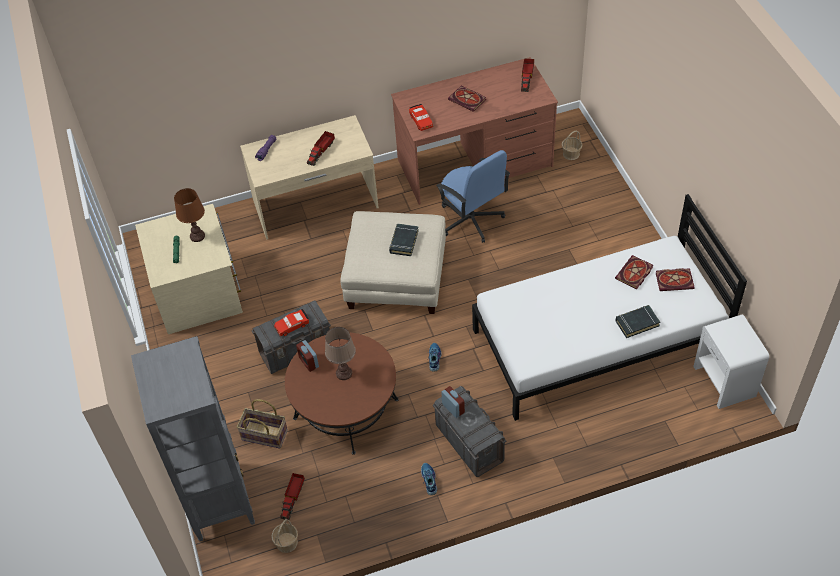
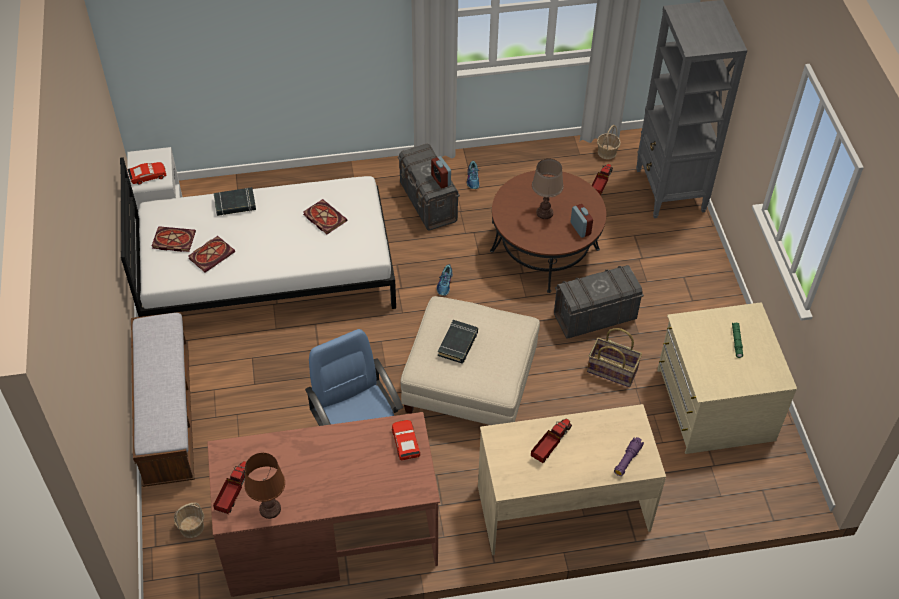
camera: 175 degrees left, 0 degrees up
brown table lamp [174,188,205,242] -> brown table lamp moved to [244,453,285,519]
basket [237,399,288,449] -> basket moved to [587,328,642,387]
red toy car [274,309,309,336] -> red toy car moved to [127,162,167,185]
book [448,86,486,112] -> book moved to [303,199,347,234]
none -> bench [131,312,194,487]

